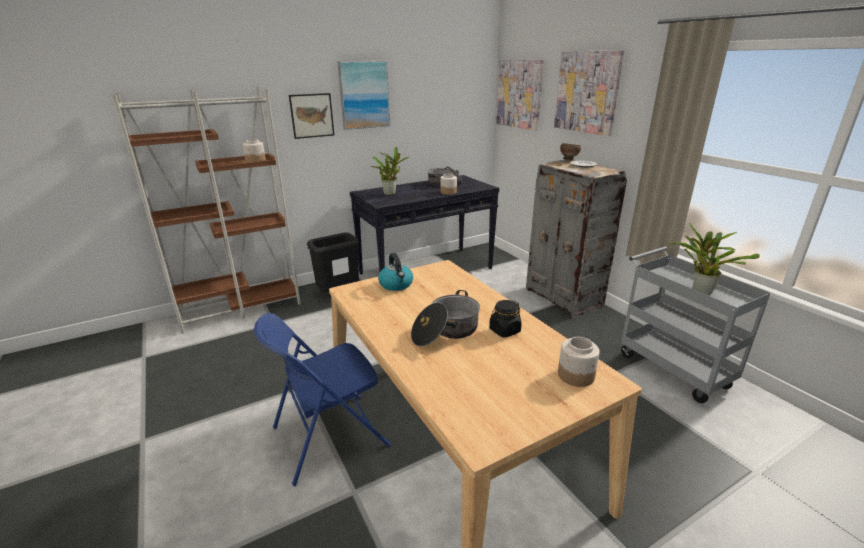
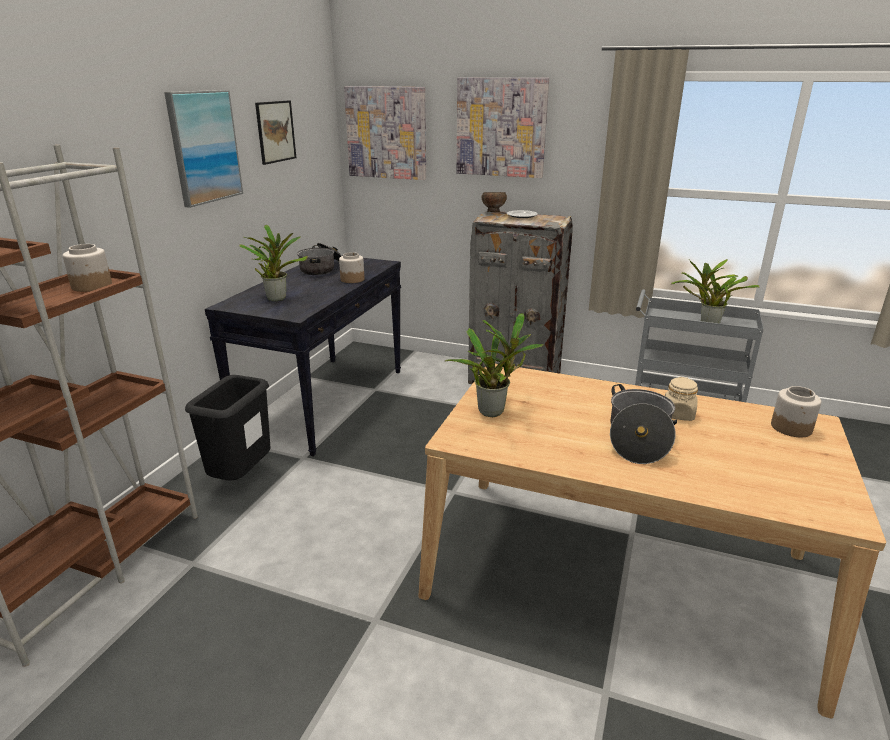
camera: 40 degrees left, 0 degrees up
blue chair [254,313,390,487] -> none
picture [289,93,334,139] -> picture moved to [255,100,296,165]
kettle [378,253,413,291] -> potted plant [445,313,544,417]
black jar [489,300,522,338] -> beige jar [665,377,698,421]

